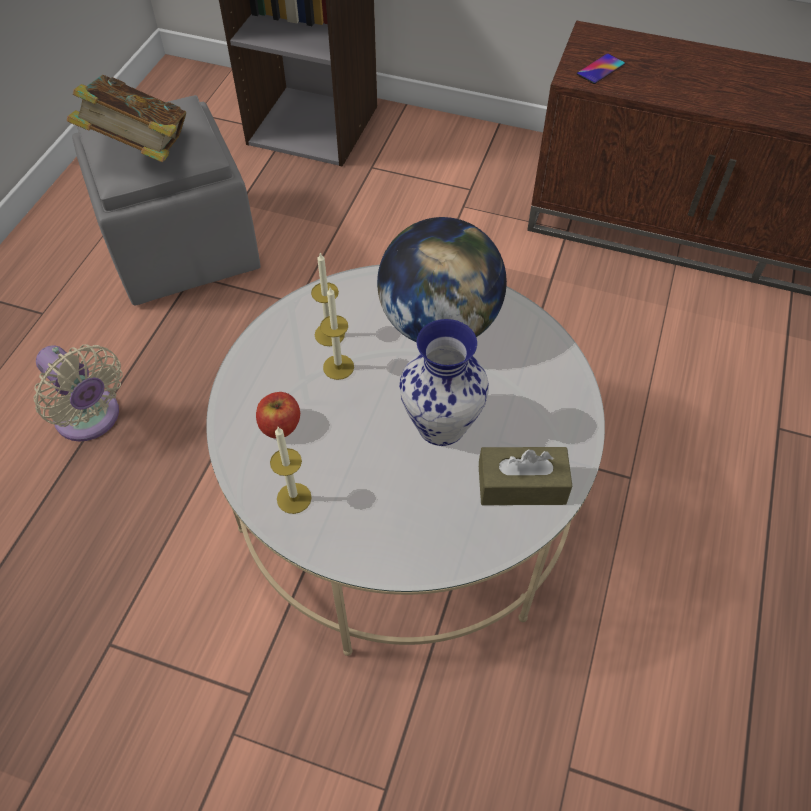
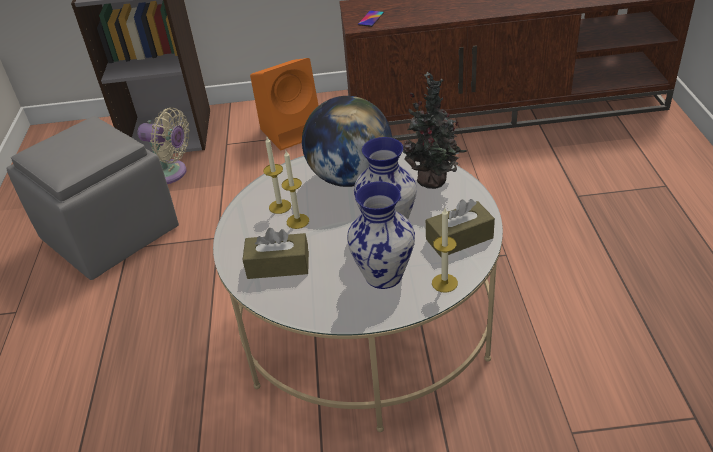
camera: 20 degrees left, 15 degrees down
beige fan [34,344,122,442] -> beige fan moved to [137,108,190,184]
book [67,75,186,162] -> none
apple [256,392,300,439] -> brown tissue box [243,228,309,279]
candle [270,427,312,514] -> candle moved to [432,208,458,292]
none -> orange speaker [250,58,319,150]
none -> vase [347,181,415,289]
none -> potted plant [403,72,467,189]

